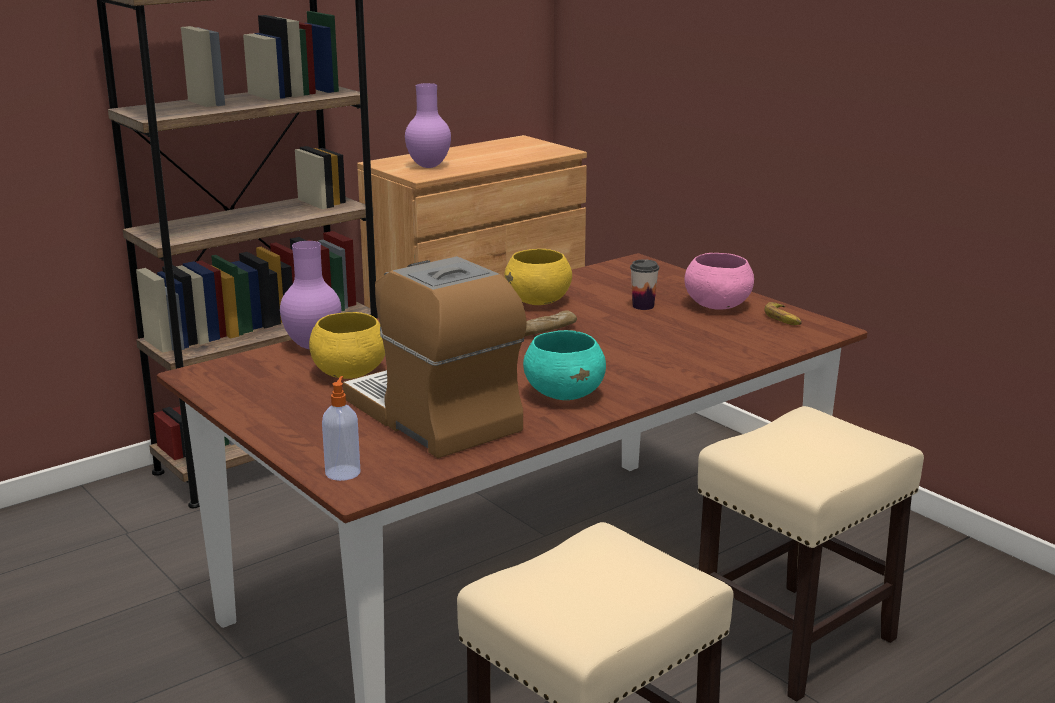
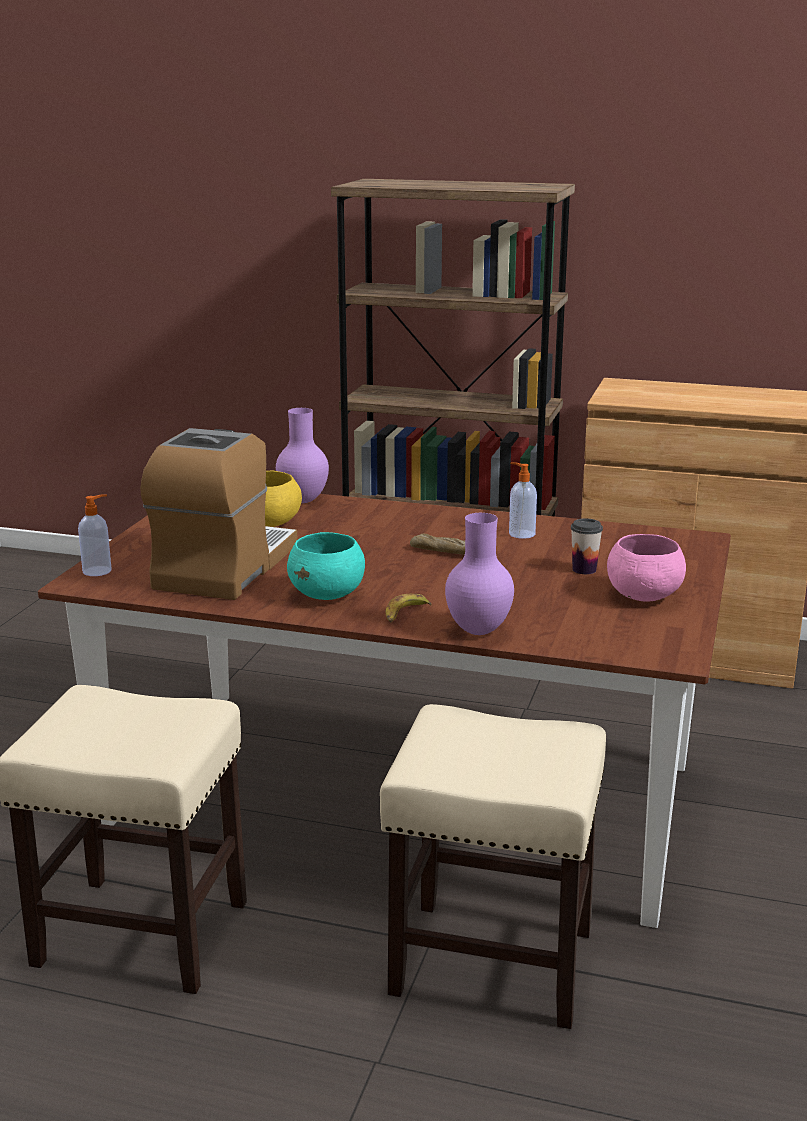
camera: 55 degrees right, 0 degrees up
purple vase [405,83,451,168] -> purple vase moved to [445,513,514,635]
yellow bowl [504,249,572,305] -> soap dispenser [509,462,537,539]
banana [764,302,802,325] -> banana moved to [386,594,432,623]

